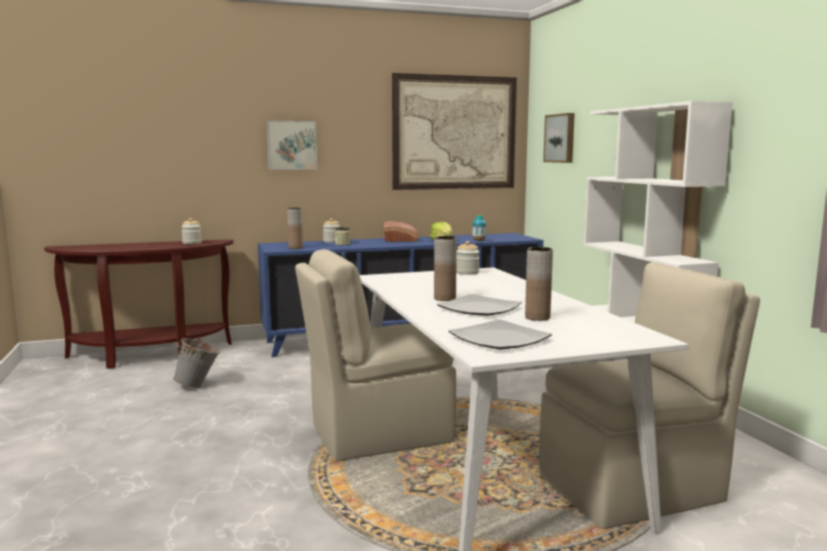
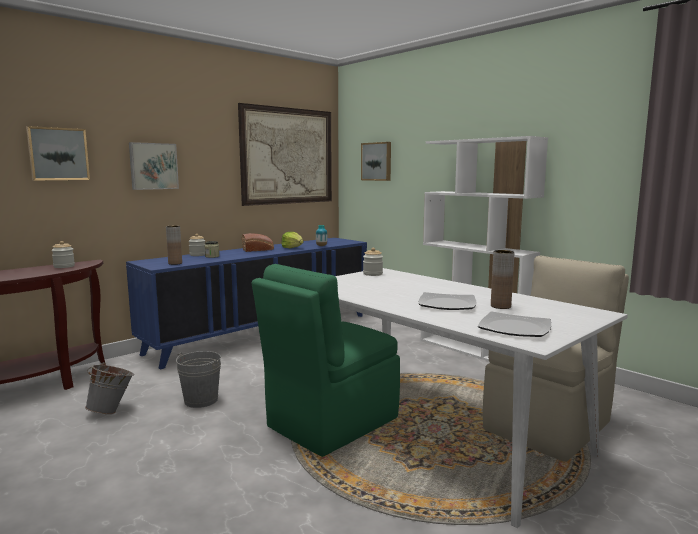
camera: 25 degrees left, 0 degrees up
beige chair [295,249,456,461] -> green chair [252,264,400,457]
brown vase [434,236,457,301] -> none
none -> picture [26,126,90,181]
none -> grey bucket [176,351,221,408]

